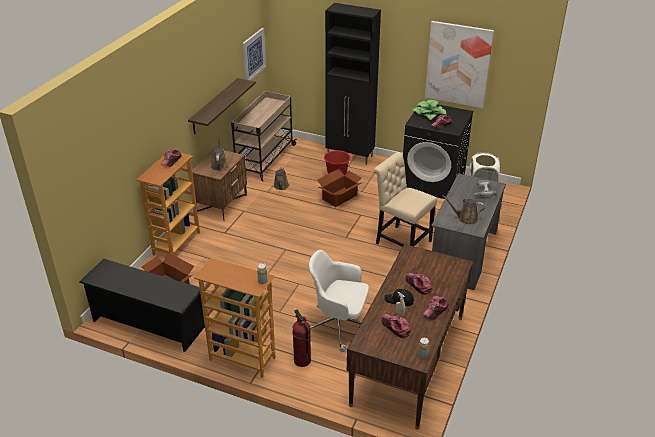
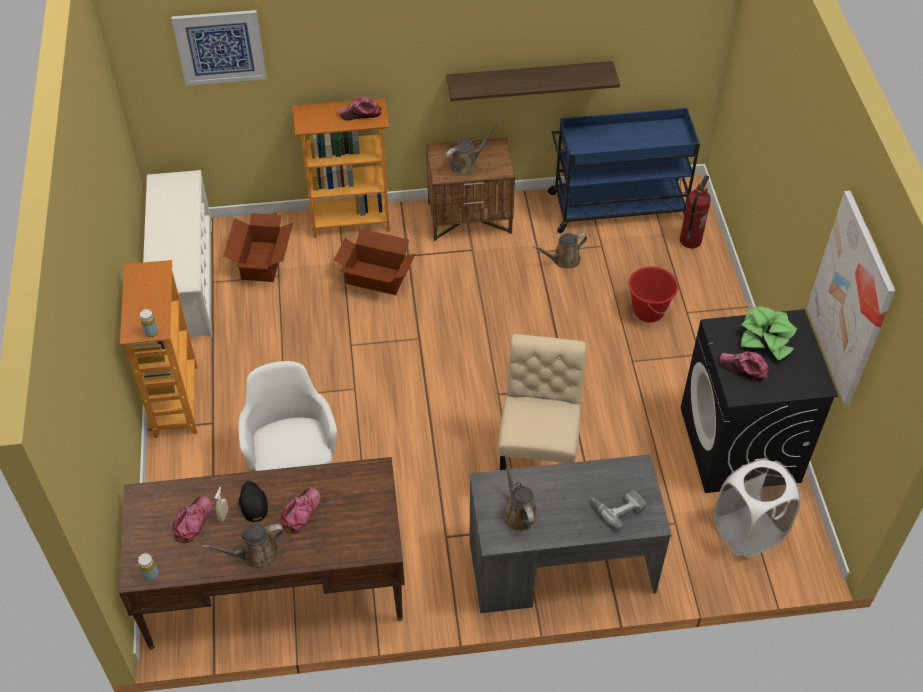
camera: 60 degrees right, 15 degrees up
black shoe rack [79,259,205,352] -> white shoe rack [143,170,213,337]
beige cart [231,91,297,181] -> blue cart [548,108,700,233]
picture [242,28,266,81] -> picture moved to [172,10,267,86]
fire extinguisher [292,310,311,367] -> fire extinguisher moved to [680,175,711,248]
cardboard box [317,169,363,207] -> cardboard box moved to [334,229,415,295]
black cabinet [325,3,381,165] -> none
cap [422,296,449,320] -> brown watering can [202,524,284,569]

